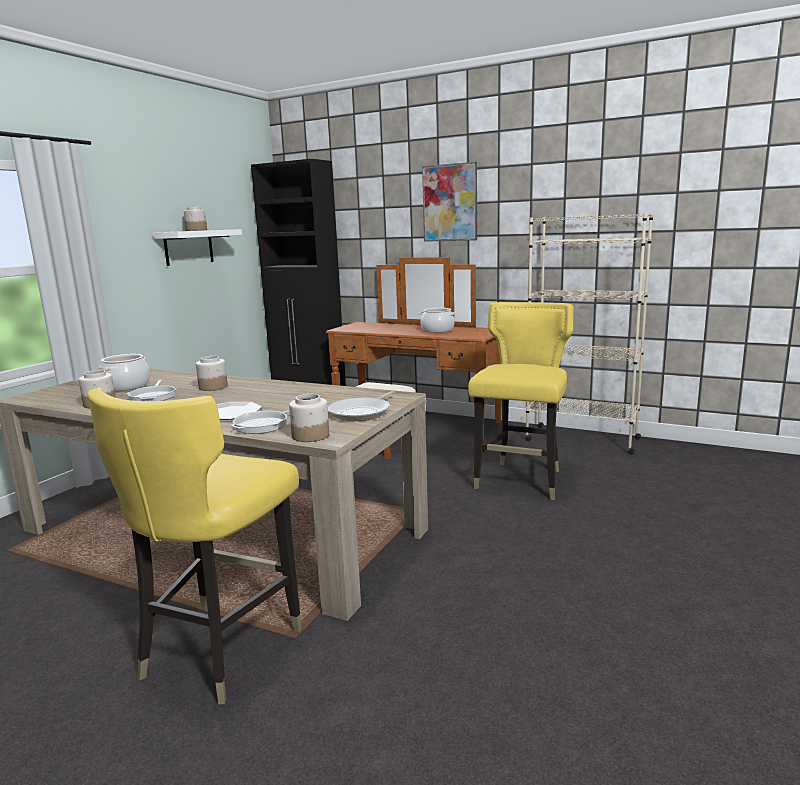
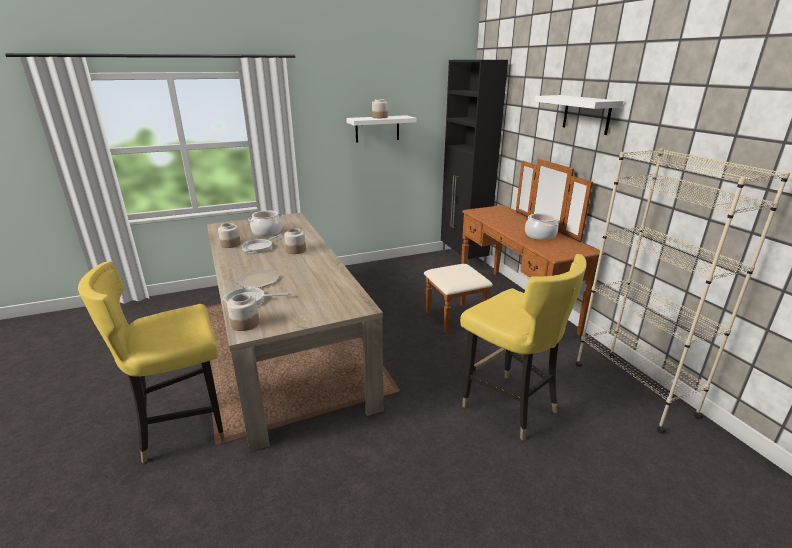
camera: 40 degrees right, 10 degrees up
frying pan [328,391,395,421] -> none
picture [422,162,477,242] -> white shelf [534,95,624,135]
yellow chair [468,302,573,500] -> yellow chair turned 75 degrees clockwise [460,254,587,441]

